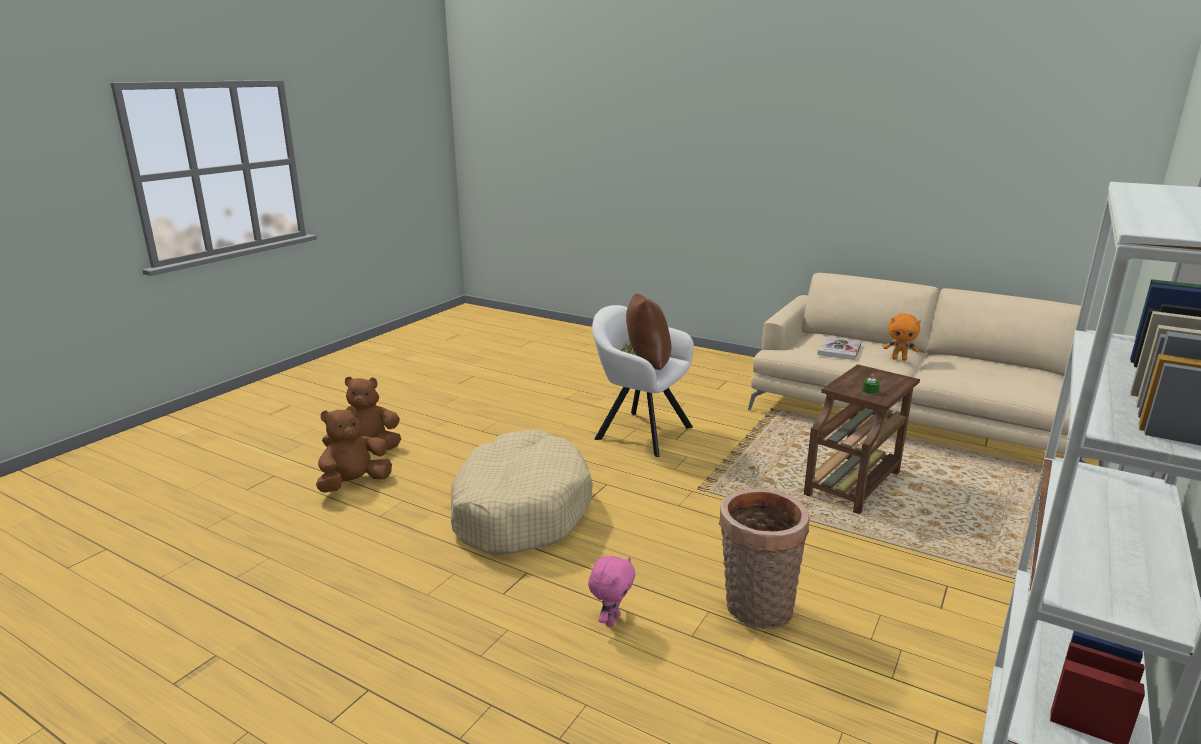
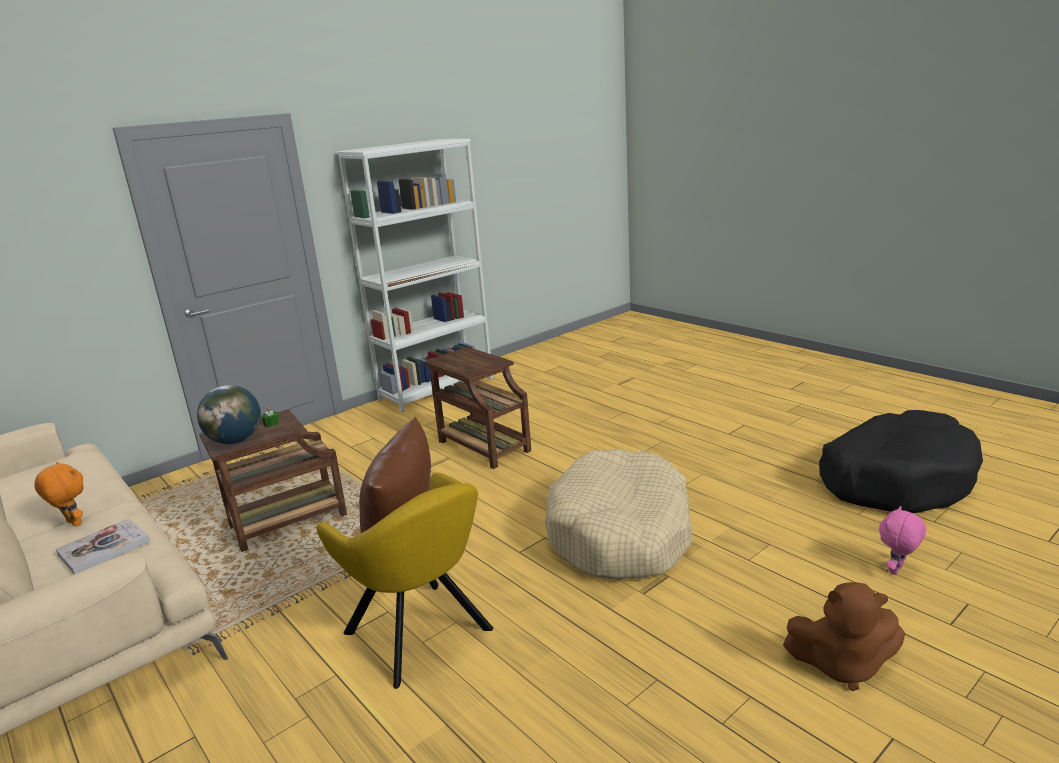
camera: 160 degrees left, 0 degrees up
brown plush toy [316,406,392,493] -> none
pink plush toy [588,556,636,627] -> pink plush toy moved to [879,506,926,575]
white armchair [592,305,694,457] -> yellow armchair [317,473,493,689]
basket [719,489,810,629] -> brown side table [424,347,531,469]
none -> globe [197,385,261,444]
none -> black dog bed [819,410,983,513]

